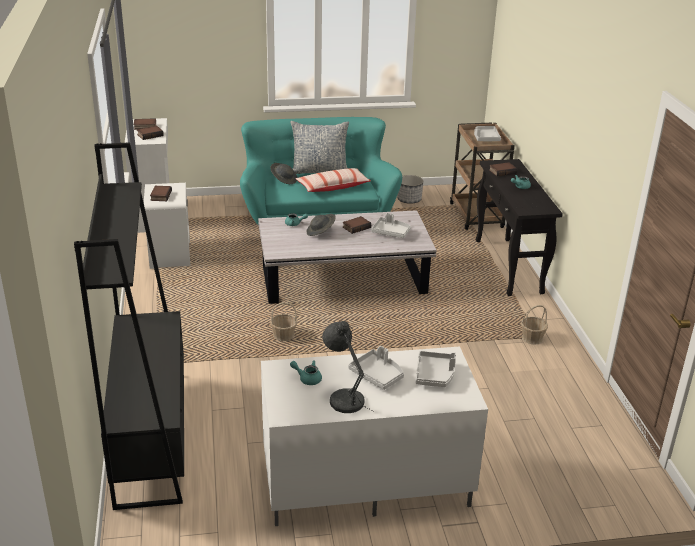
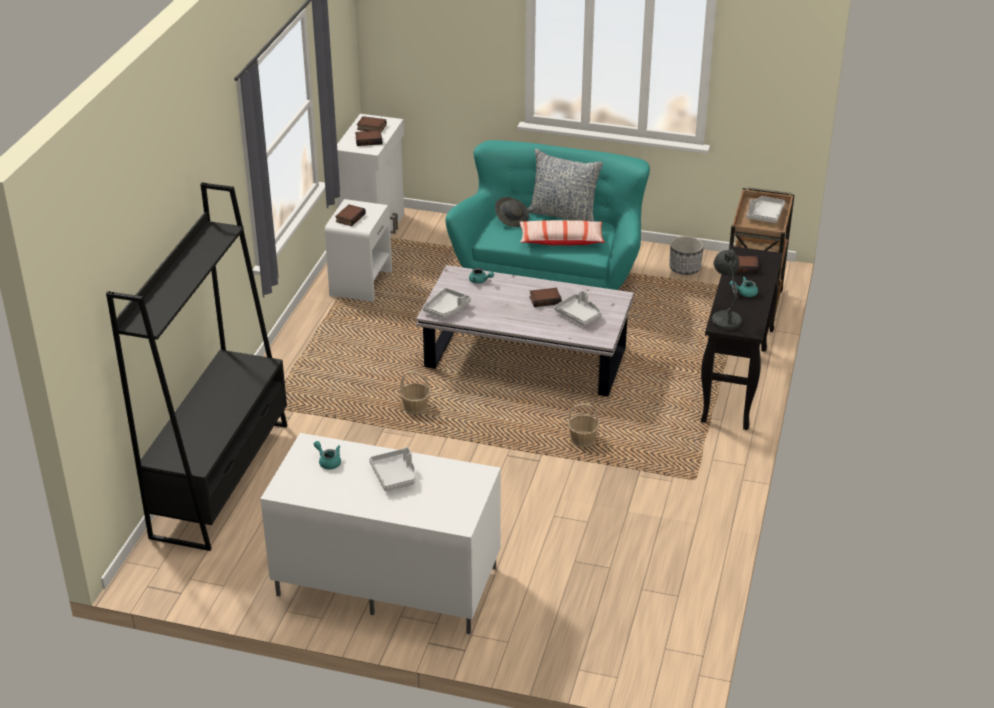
camera: 25 degrees right, 5 degrees up
grey hat [306,214,336,236] -> none
grey table lamp [322,321,374,413] -> grey table lamp moved to [711,249,745,333]
grey tray [415,351,456,387] -> grey tray moved to [422,288,471,318]
basket [521,305,548,345] -> basket moved to [568,403,599,447]

